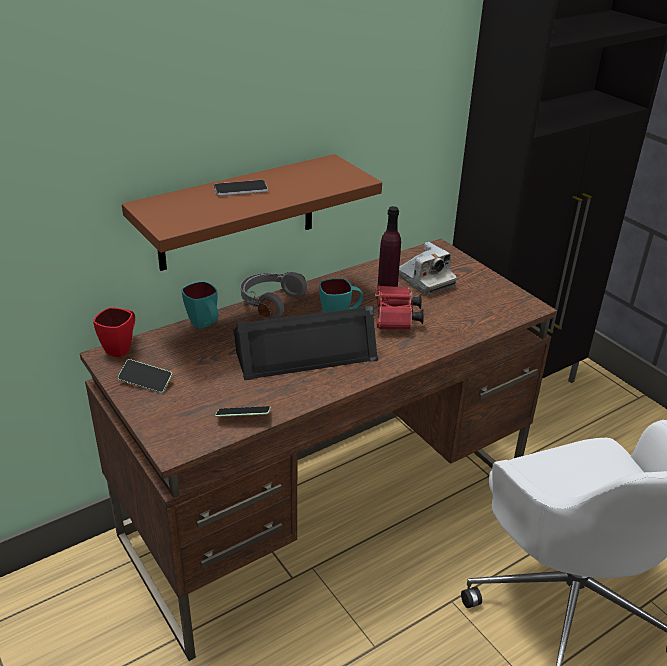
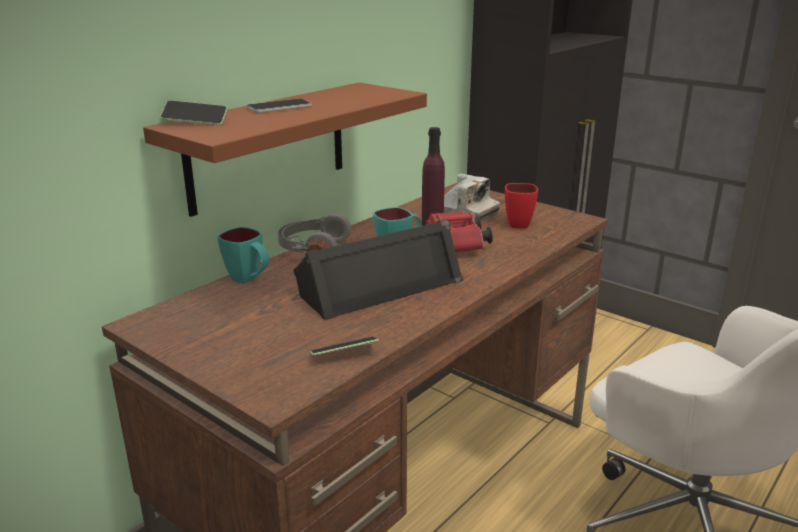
camera: 15 degrees left, 10 degrees down
red mug [93,308,135,357] -> red mug moved to [505,183,538,228]
phone [118,359,172,393] -> phone moved to [160,100,228,125]

